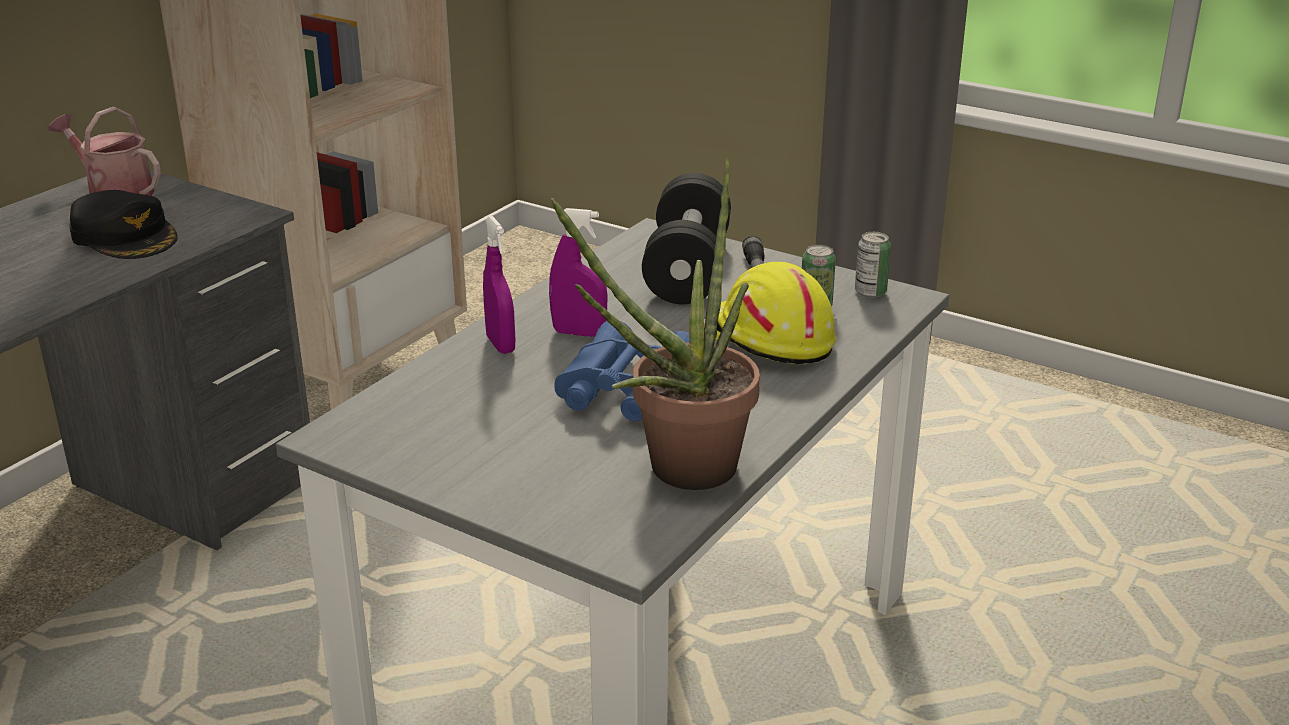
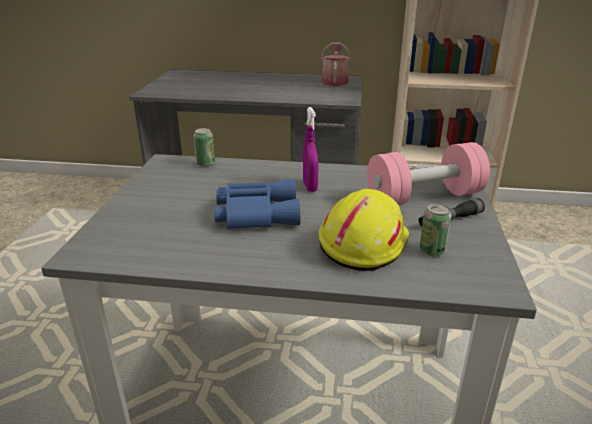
camera: 65 degrees right, 0 degrees up
black cap [69,190,178,259] -> none
purple spray bottle [483,216,516,354] -> none
potted plant [551,157,760,490] -> none
black dumbbell [642,173,731,304] -> pink dumbbell [367,142,490,205]
can [855,232,891,298] -> can moved to [194,128,215,167]

